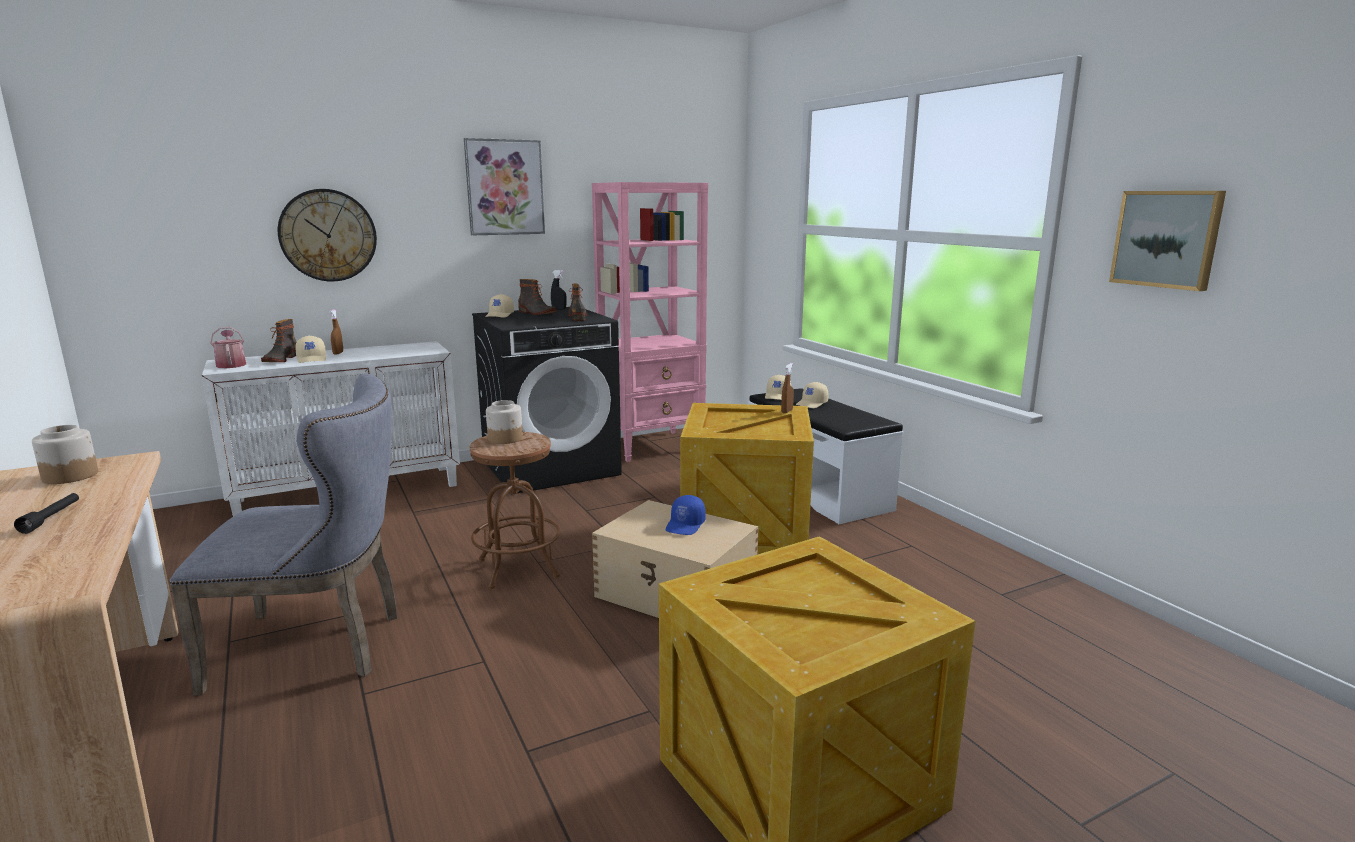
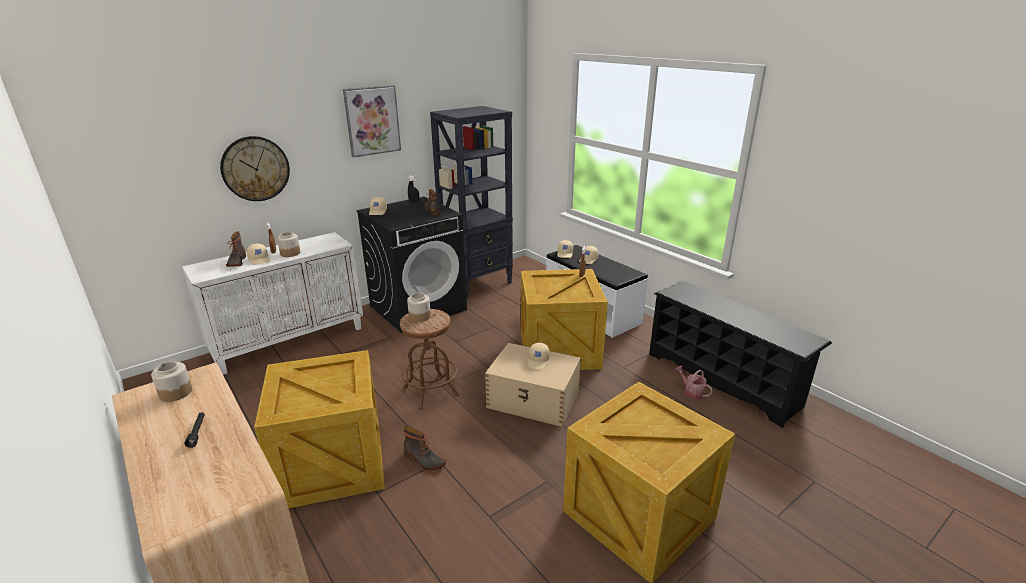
camera: 10 degrees left, 10 degrees up
grey chair [170,373,397,696] -> crate [254,350,385,508]
watering can [210,327,246,368] -> watering can moved to [675,366,713,399]
boot [518,279,557,315] -> boot moved to [404,426,446,470]
pink bookcase [592,182,708,462] -> black bookcase [430,106,513,298]
blue cap [666,495,706,535] -> beige cap [528,343,550,369]
picture [1109,191,1226,291] -> none
none -> jar [277,232,300,257]
none -> black shoe rack [649,281,832,428]

